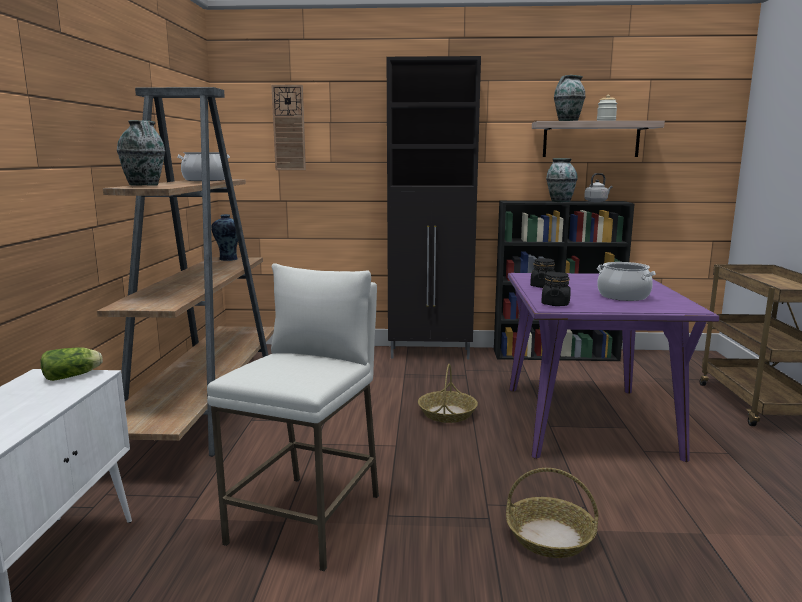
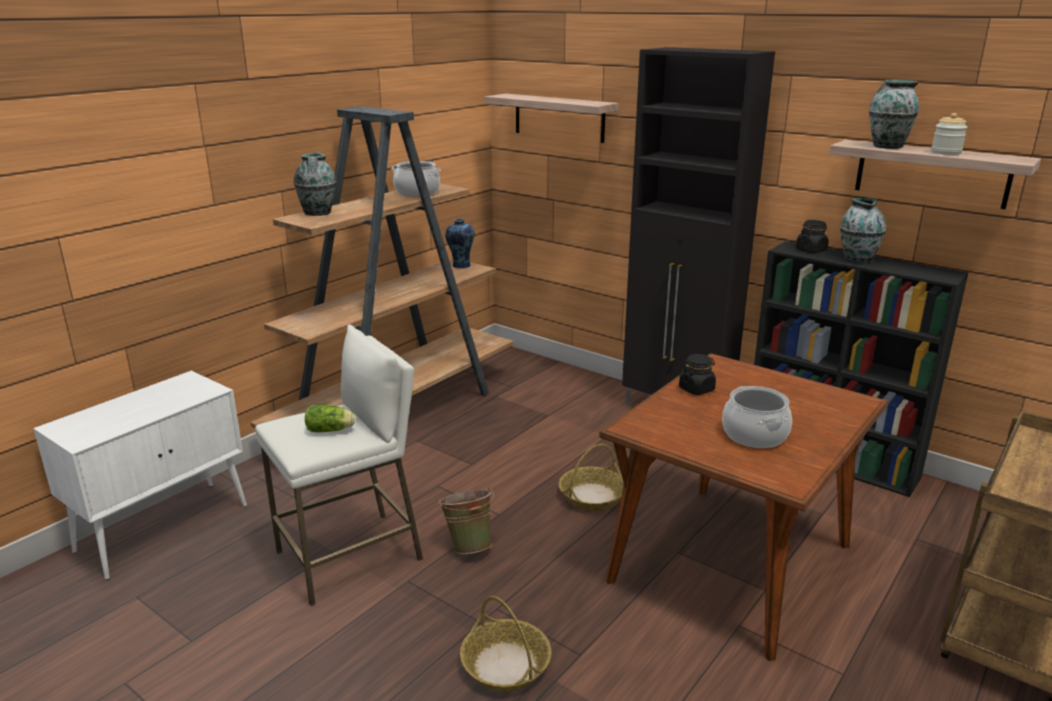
camera: 35 degrees right, 10 degrees up
lettuce [41,347,103,381] -> lettuce moved to [305,405,355,432]
wall clock [271,85,306,170] -> shelf [484,94,618,143]
purple dining table [508,273,719,462] -> brown dining table [599,353,888,661]
black jar [541,272,571,306] -> black jar moved to [796,220,829,253]
grey kettle [584,173,613,202] -> none
none -> green bucket [438,487,494,554]

